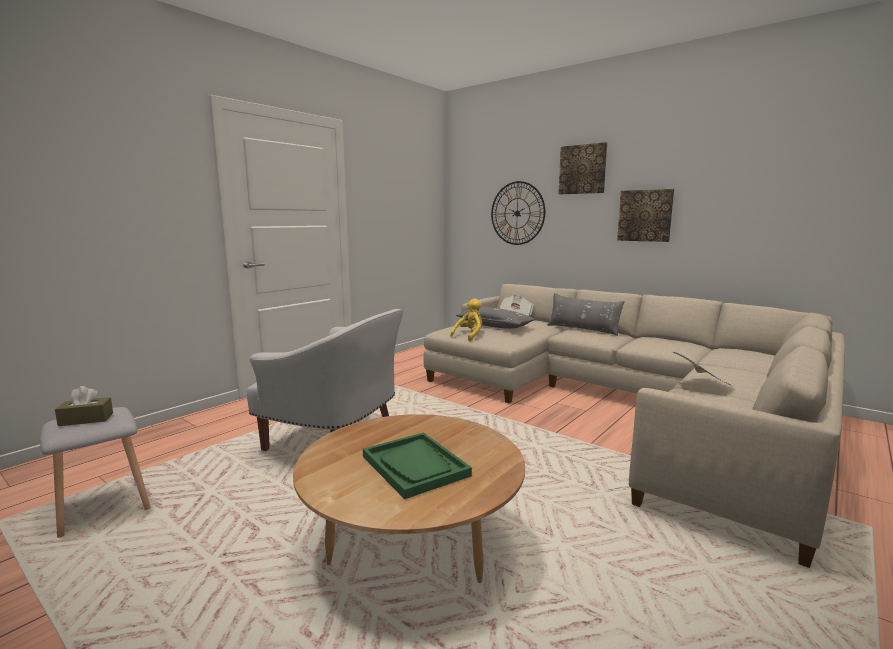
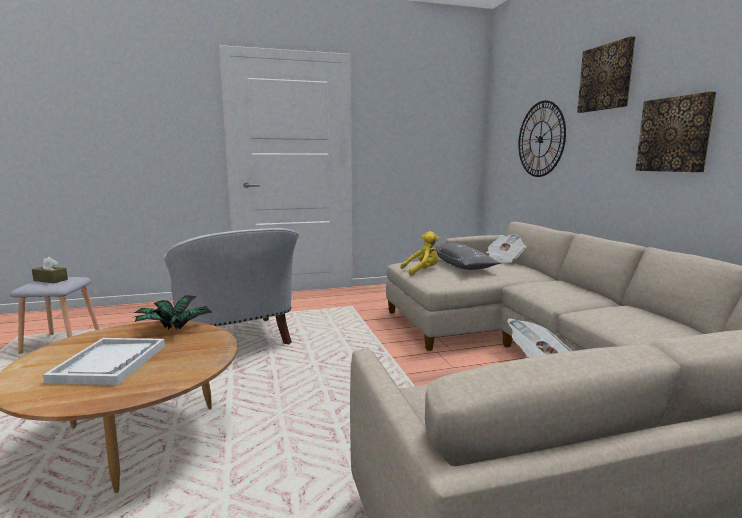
camera: 35 degrees right, 0 degrees up
green tray [363,432,472,499] -> white tray [43,338,165,385]
grey pillow [547,293,625,336] -> none
none -> potted plant [134,295,212,330]

